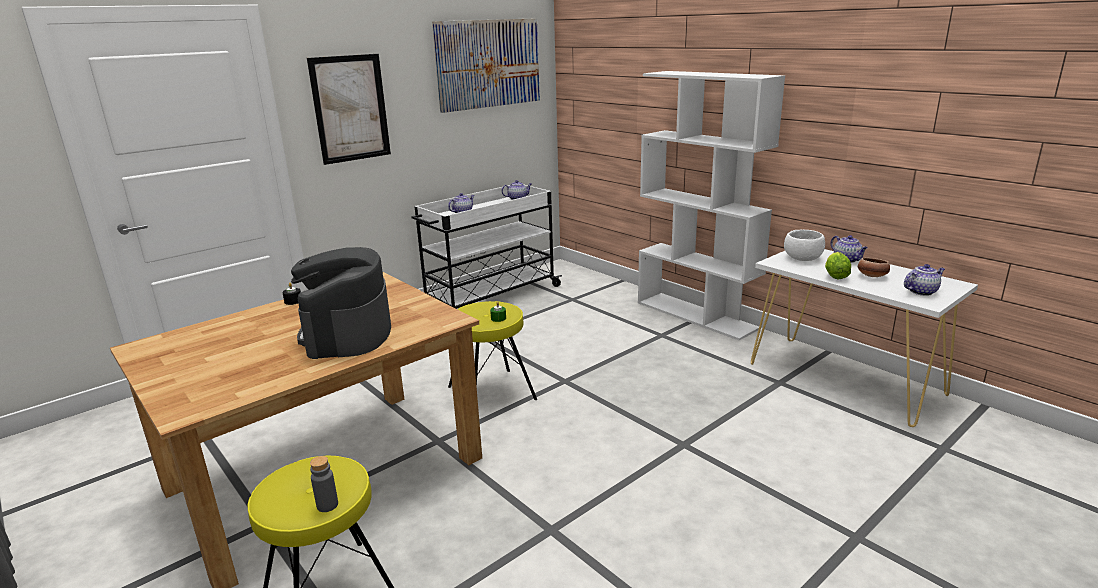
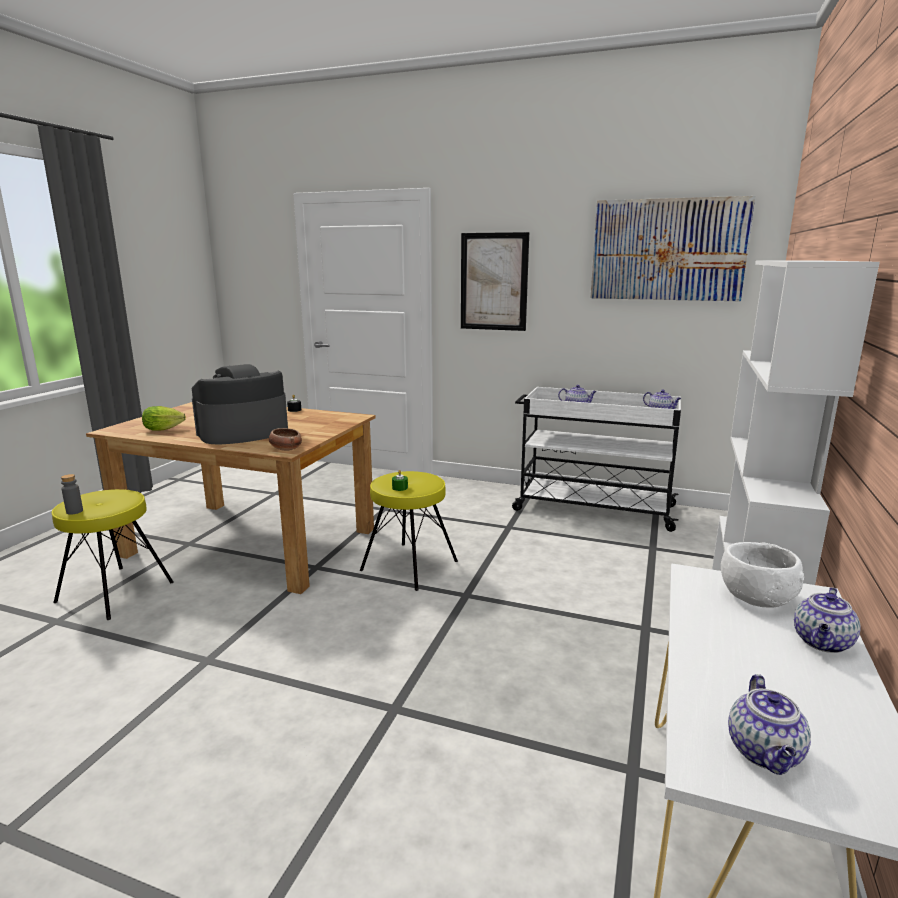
camera: 60 degrees right, 5 degrees down
lettuce [825,252,851,280] -> lettuce moved to [142,406,186,431]
bowl [858,258,890,277] -> bowl moved to [269,428,302,451]
teapot [904,264,945,296] -> teapot turned 60 degrees clockwise [728,674,811,775]

